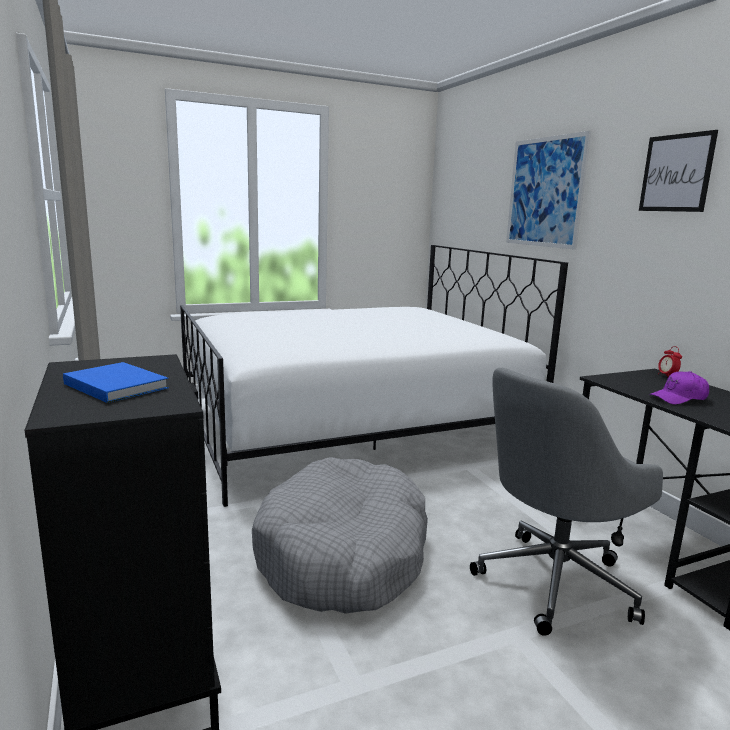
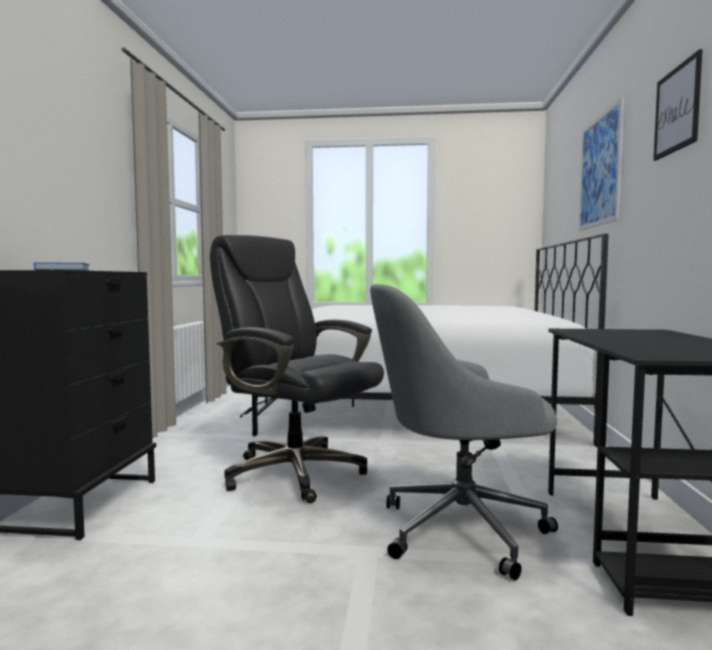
camera: 30 degrees right, 10 degrees down
grey dog bed [252,457,428,614] -> black office chair [210,235,384,503]
purple cap [649,371,709,404] -> none
alarm clock [658,346,682,377] -> none

